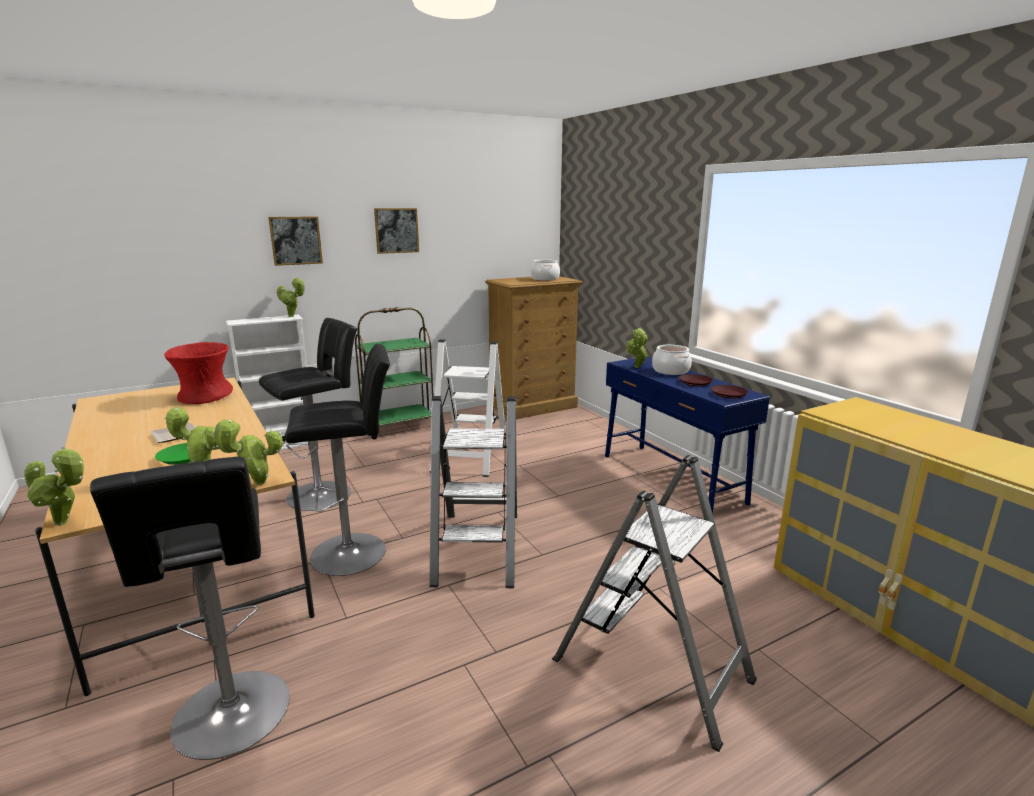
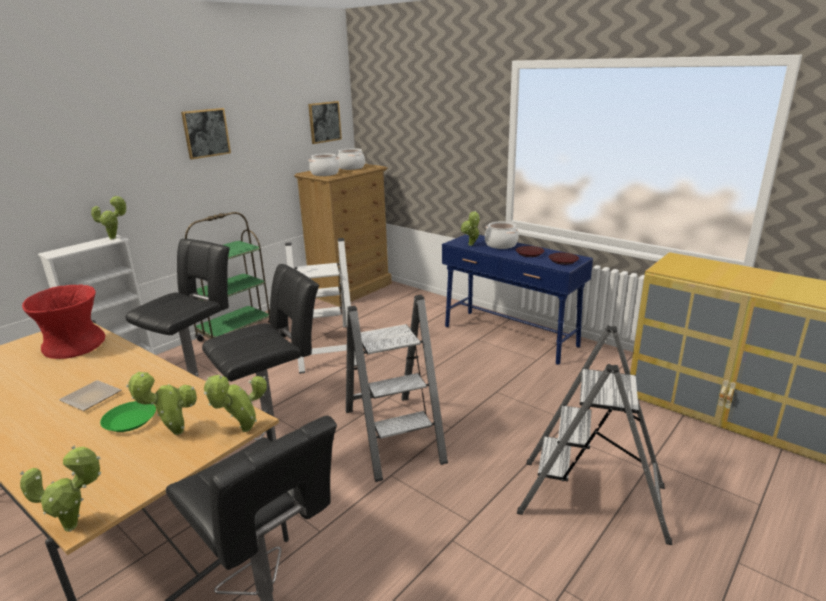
camera: 20 degrees left, 5 degrees up
picture [268,216,323,266] -> picture moved to [308,101,342,144]
none -> cooking pot [308,154,340,176]

